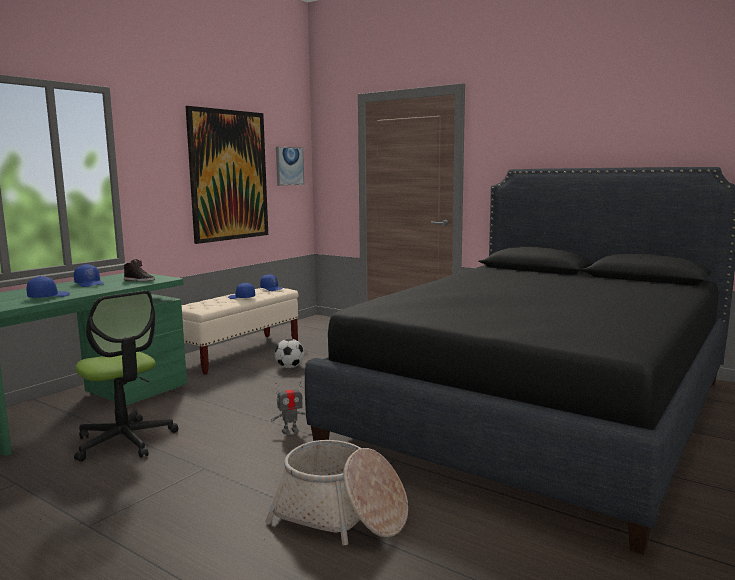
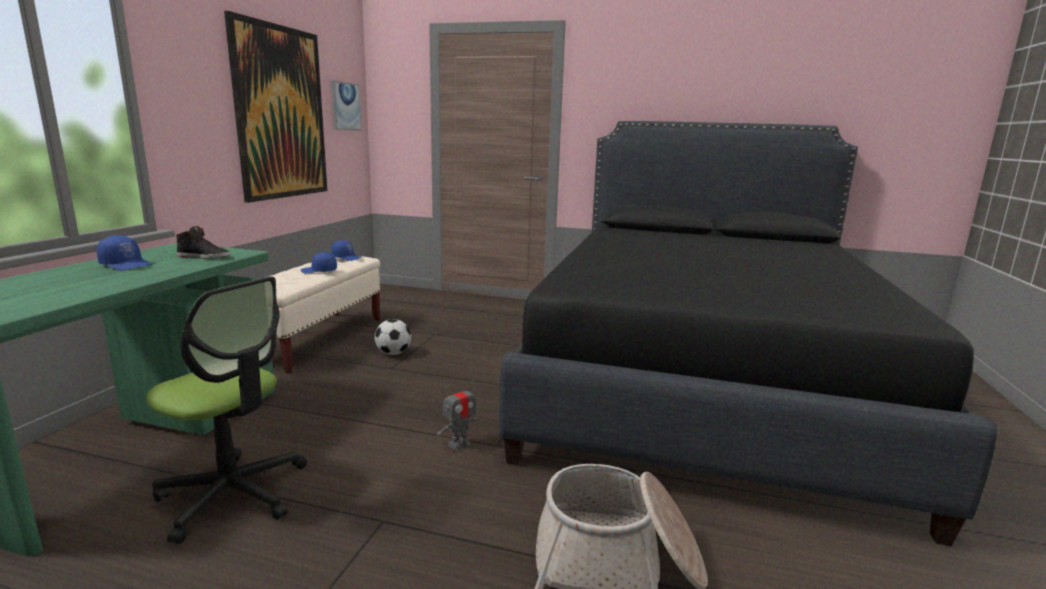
camera: 20 degrees left, 5 degrees up
blue cap [27,276,70,298] -> none

